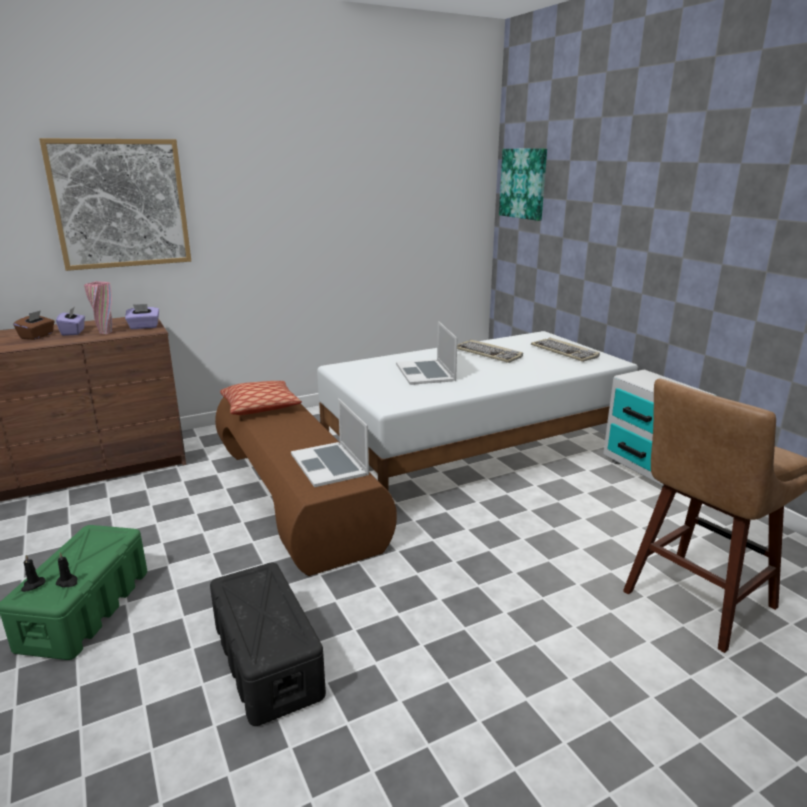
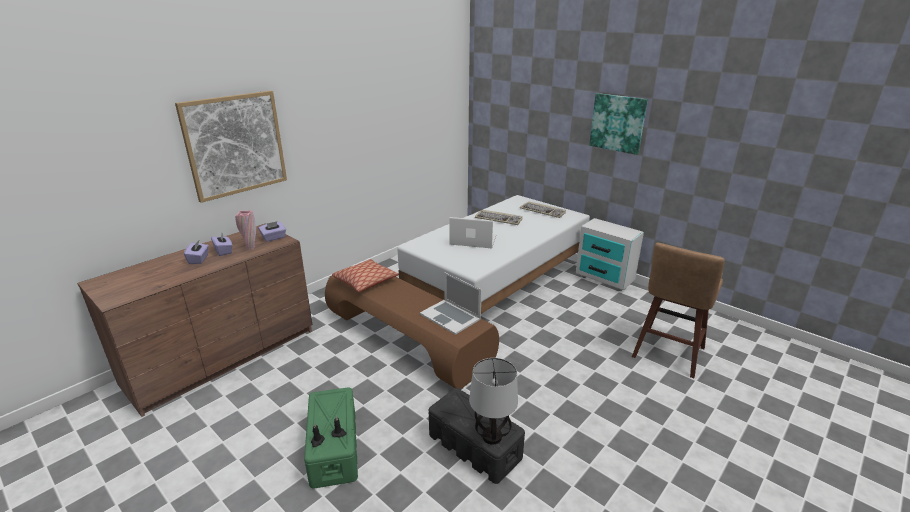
camera: 20 degrees left, 5 degrees up
brown tissue box [13,310,55,340] -> purple tissue box [184,241,209,264]
laptop [396,321,457,385] -> laptop turned 135 degrees clockwise [449,217,496,248]
picture [499,148,547,221] -> picture moved to [589,93,648,155]
none -> table lamp [469,358,518,445]

